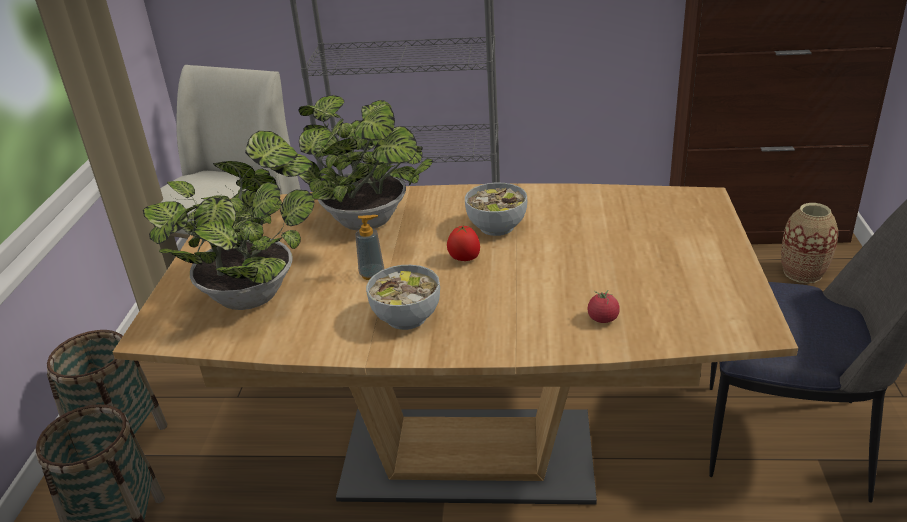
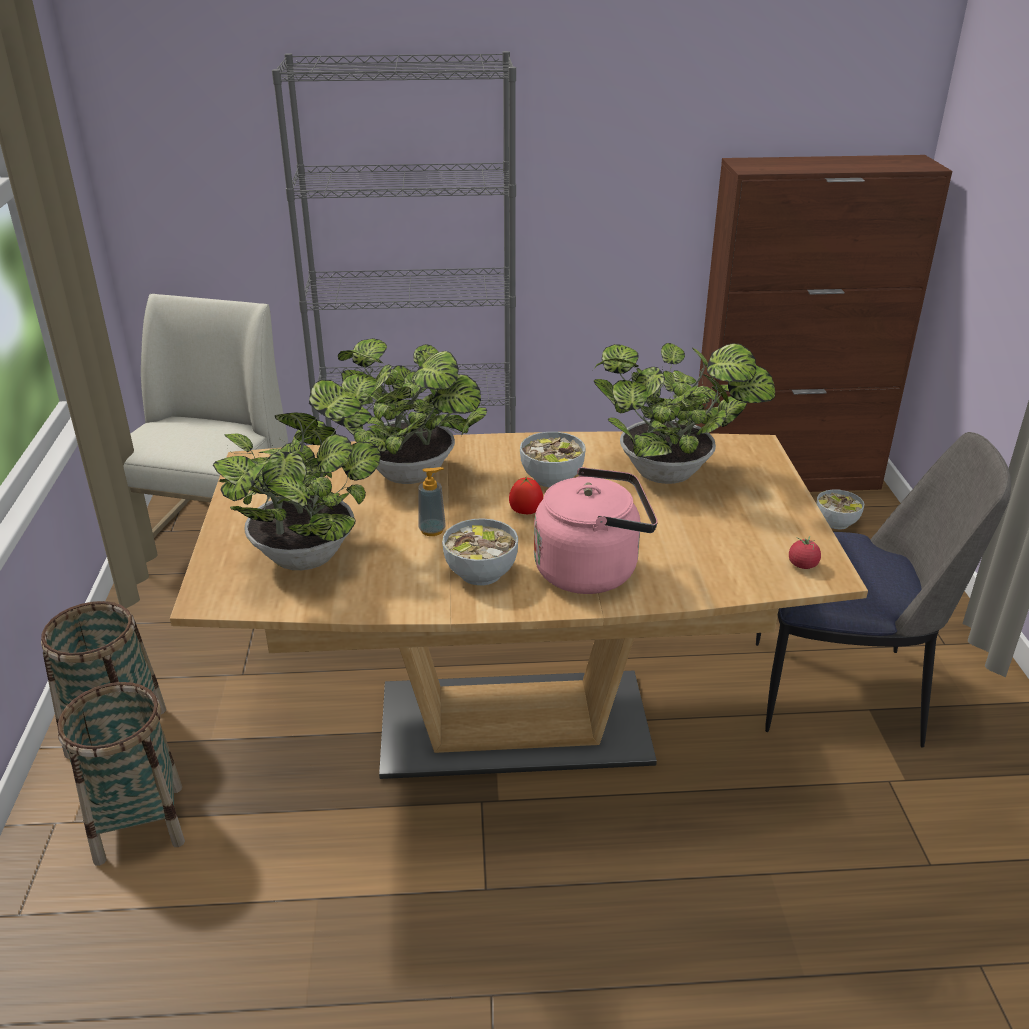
camera: 10 degrees left, 0 degrees up
tomato [588,290,620,323] -> tomato moved to [789,536,821,569]
vase [781,203,838,283] -> bowl [816,490,864,530]
none -> pink kettle [534,467,658,594]
none -> potted plant [593,343,775,484]

